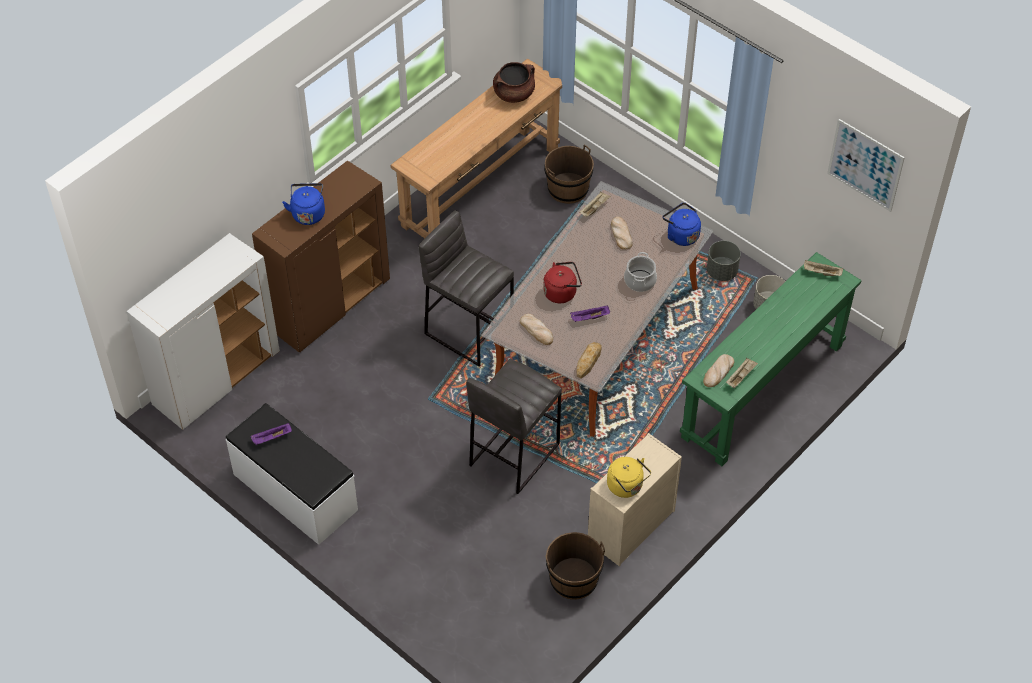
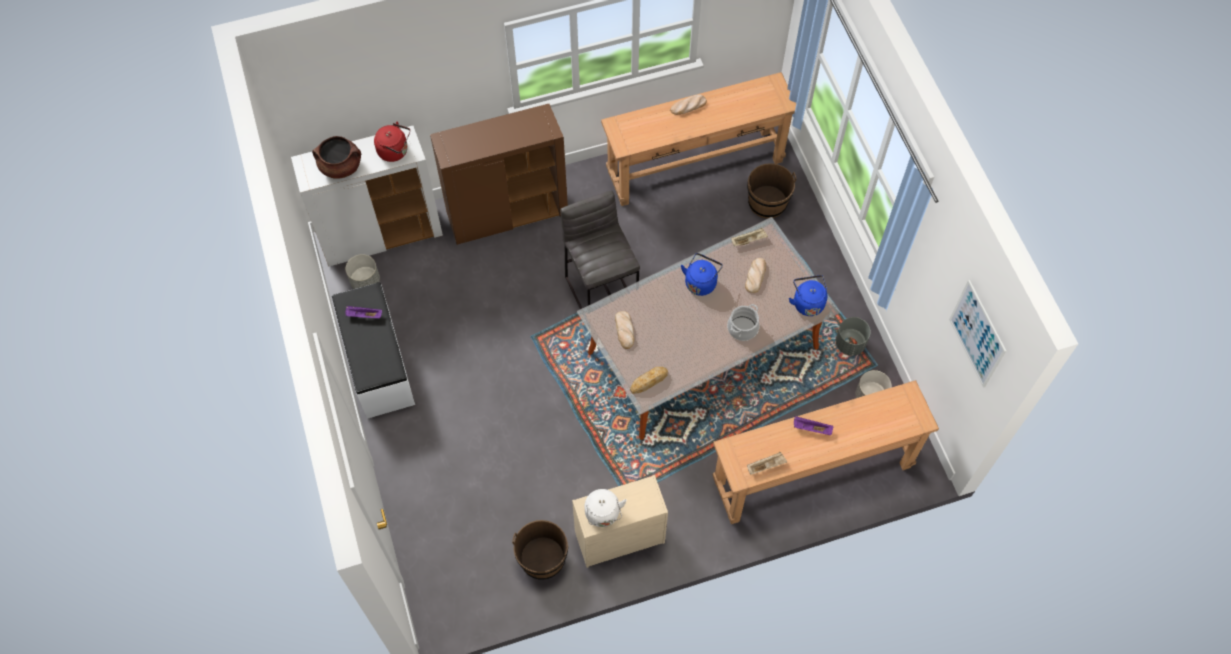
camera: 30 degrees right, 10 degrees up
blue kettle [282,183,325,225] -> blue kettle moved to [681,253,723,296]
grey stool [466,359,562,494] -> none
brown cooking pot [493,62,535,103] -> brown cooking pot moved to [312,136,361,179]
red kettle [543,262,582,303] -> red kettle moved to [374,122,410,162]
purple tray [570,305,610,322] -> purple tray moved to [794,416,833,435]
yellow kettle [607,457,651,498] -> white kettle [585,489,627,527]
green console table [680,252,861,466] -> brown console table [713,380,939,524]
bread [703,354,734,387] -> bread moved to [670,94,707,115]
beige tray [804,260,843,276] -> none
none -> grey planter [346,254,380,289]

